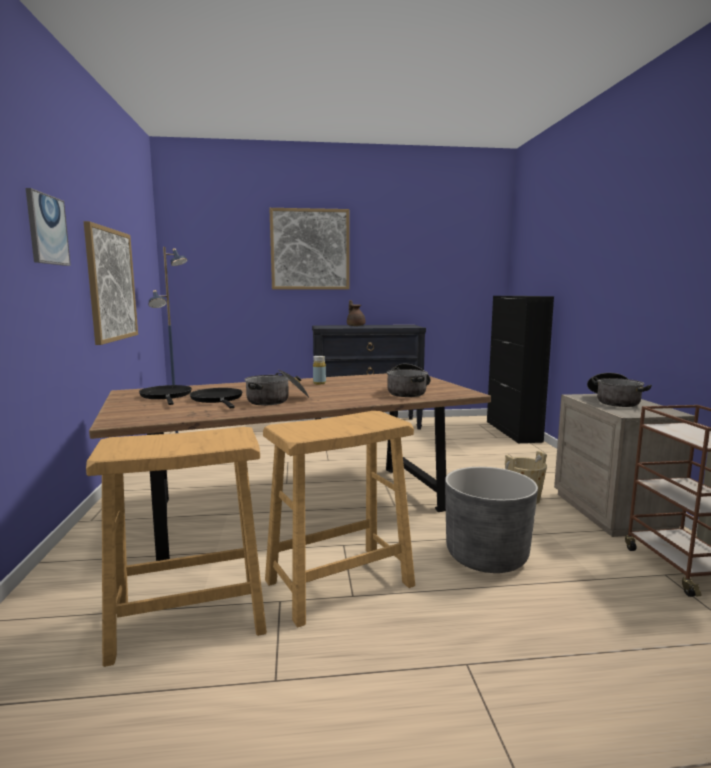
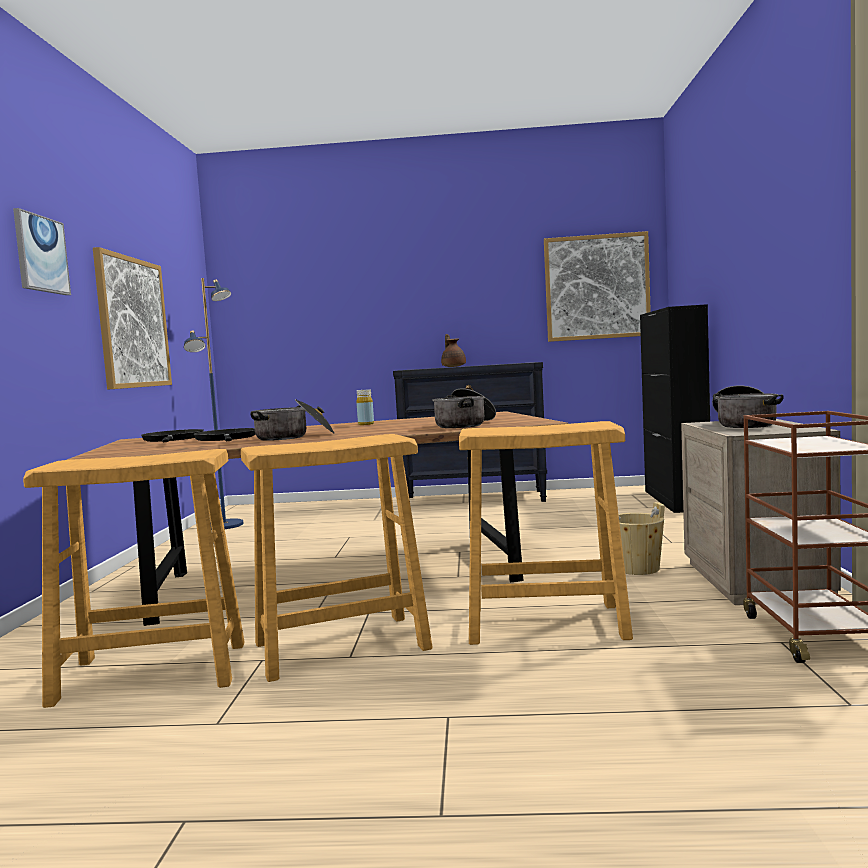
camera: 10 degrees right, 5 degrees down
picture [269,208,350,289] -> picture moved to [544,231,651,342]
grey planter [445,467,538,573] -> beige stool [459,421,633,645]

